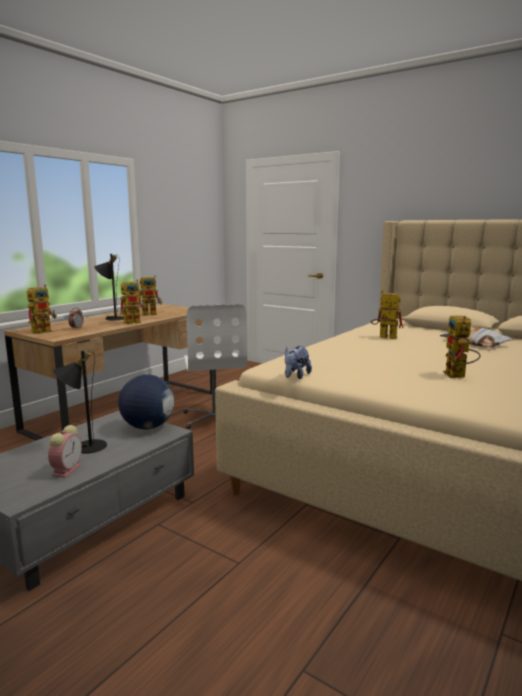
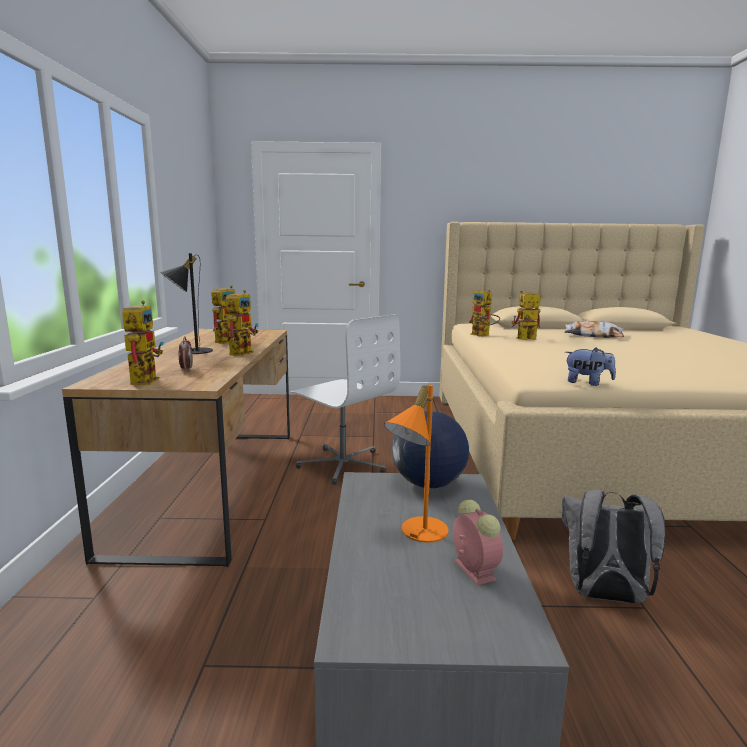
camera: 35 degrees left, 0 degrees up
black table lamp [53,350,107,454] -> orange table lamp [384,384,449,543]
plush toy [285,346,312,379] -> plush toy turned 60 degrees counterclockwise [565,348,616,386]
toy robot [443,316,481,378] -> toy robot moved to [469,289,500,337]
none -> grey backpack [562,490,666,604]

